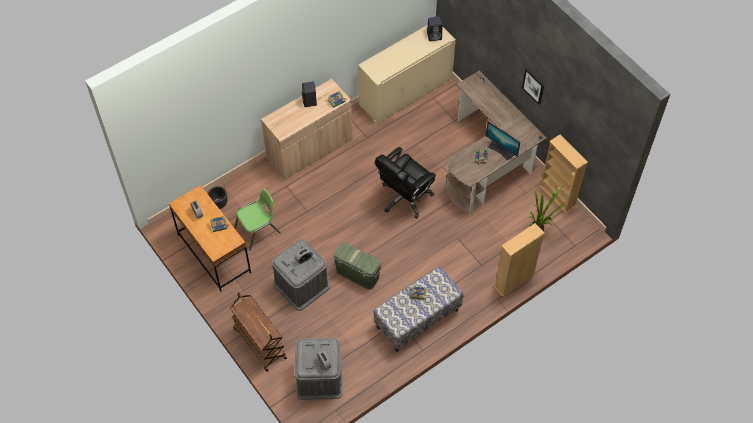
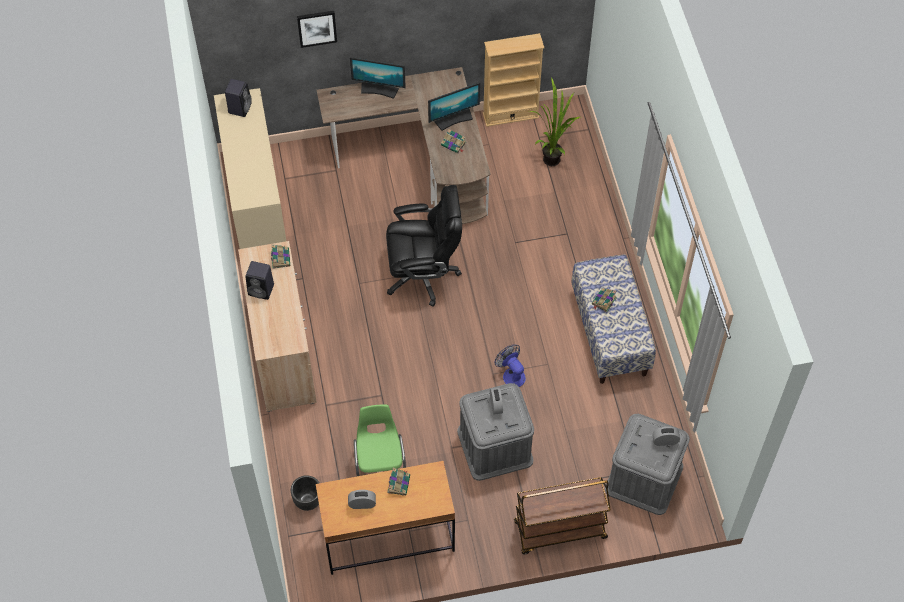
camera: 65 degrees left, 0 degrees up
green storage box [333,242,381,290] -> fan [495,345,526,387]
black office chair [375,147,436,218] -> black office chair turned 75 degrees counterclockwise [386,185,462,307]
beige bookcase [494,223,545,297] -> none
picture [522,69,544,105] -> picture moved to [297,11,337,48]
none -> monitor [350,57,406,99]

